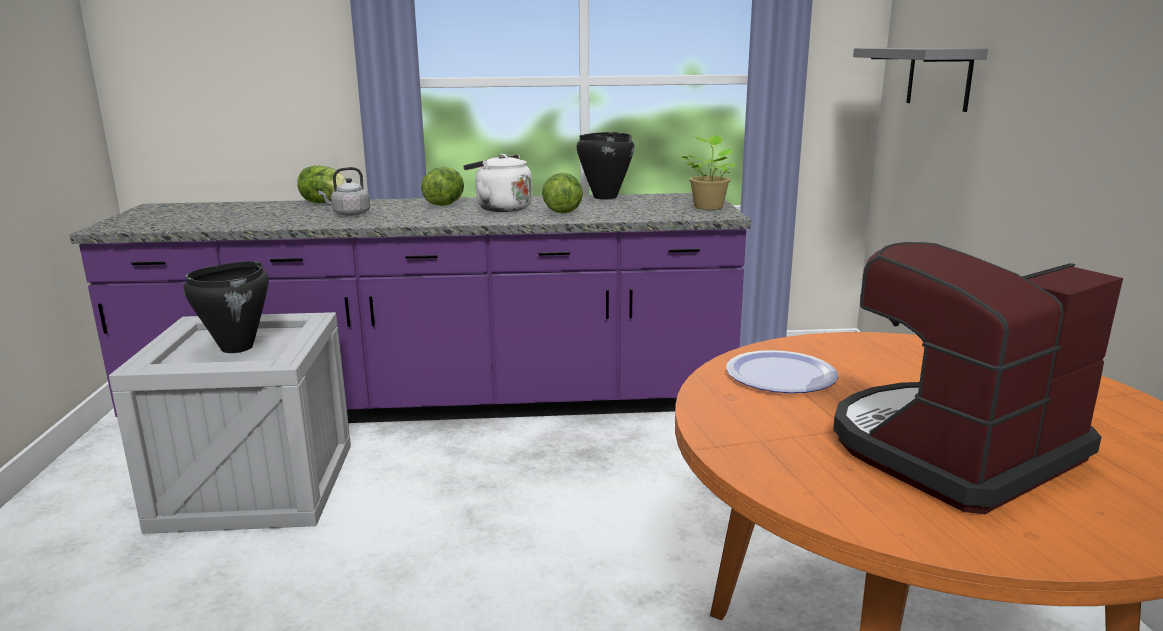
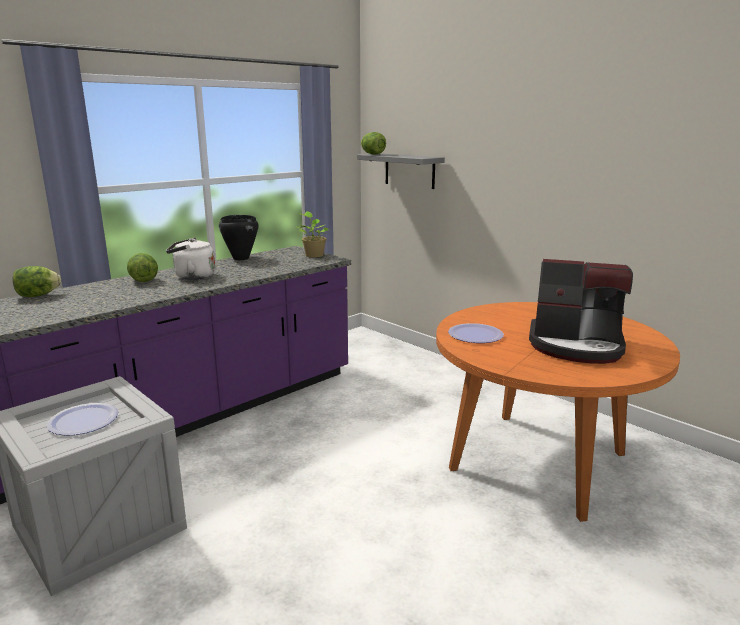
camera: 40 degrees left, 0 degrees up
black cooking pot [183,261,269,353] -> plate [46,403,118,436]
grey kettle [318,167,370,216] -> none
lettuce [542,172,583,214] -> lettuce moved to [361,132,386,155]
coffee machine [833,242,1123,514] -> coffee machine turned 90 degrees counterclockwise [529,259,633,364]

